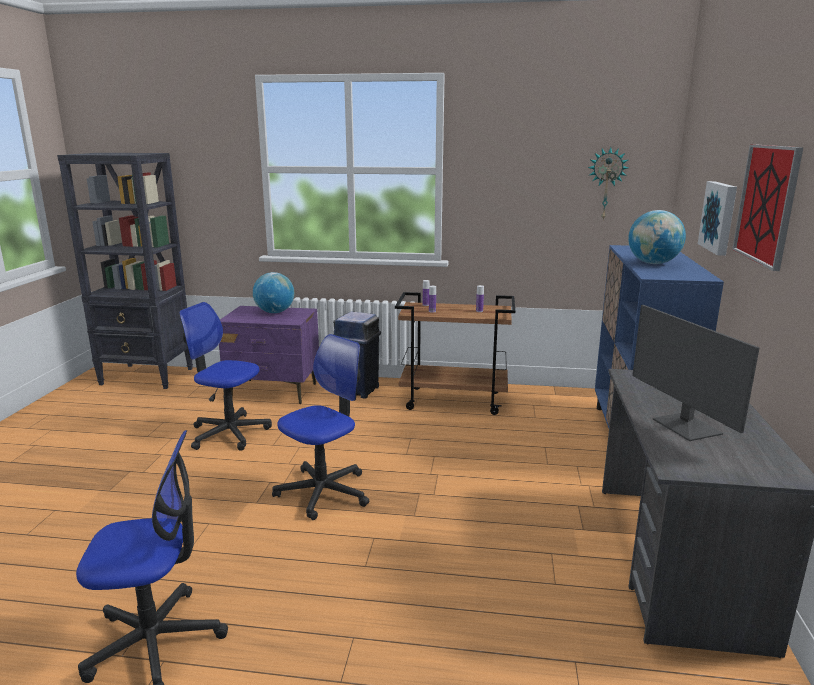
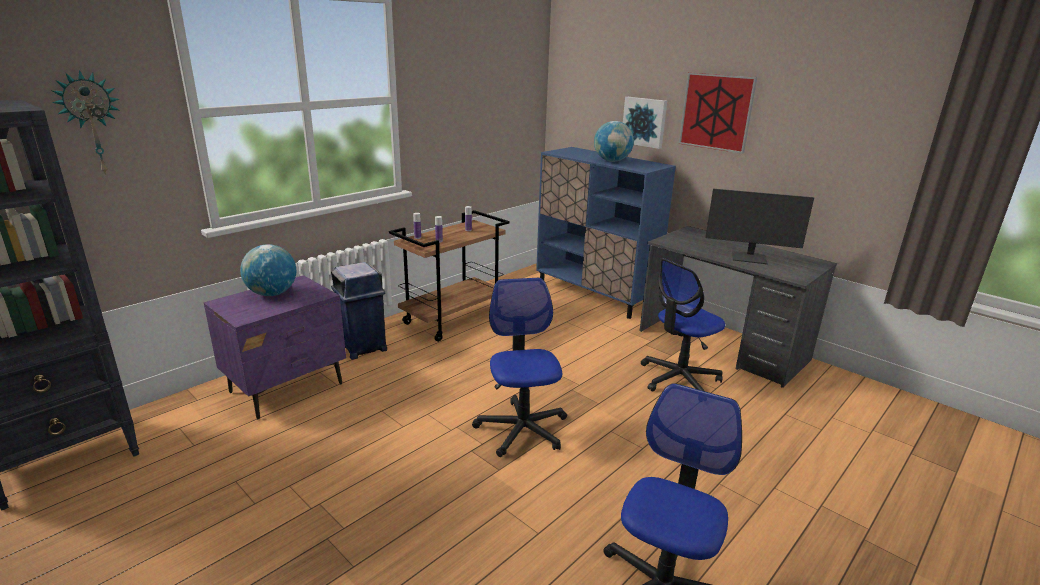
camera: 55 degrees left, 5 degrees up
office chair [179,302,272,451] -> office chair moved to [641,258,725,392]
wall clock [588,147,628,220] -> wall clock moved to [51,70,119,175]

